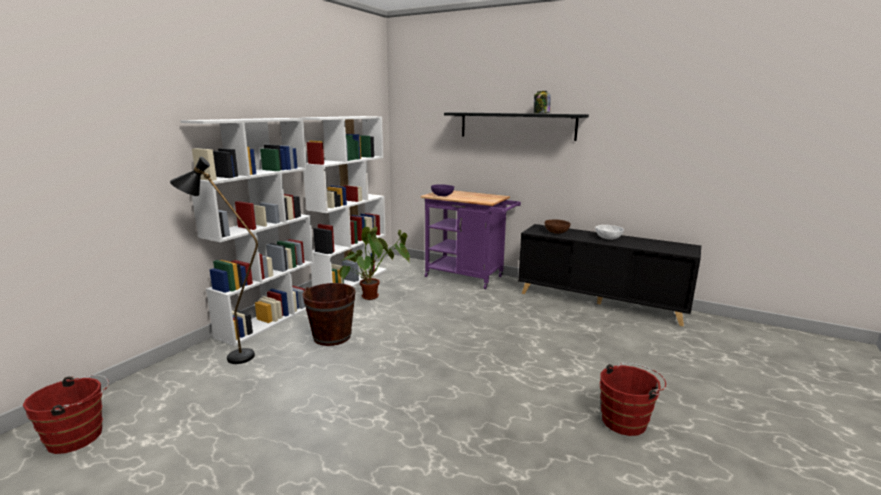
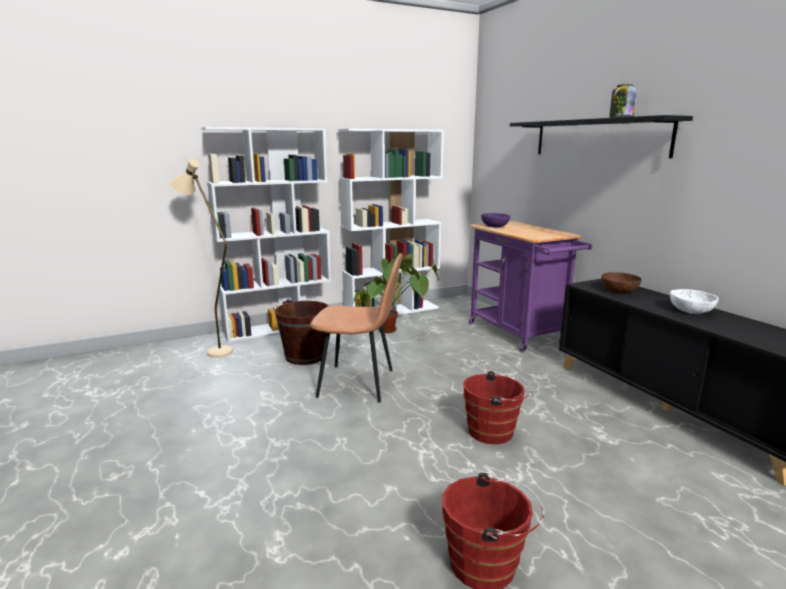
camera: 35 degrees right, 0 degrees up
red bucket [23,375,109,454] -> red bucket moved to [463,371,532,444]
black floor lamp [170,156,258,364] -> beige floor lamp [170,158,233,358]
none -> brown chair [310,253,403,402]

